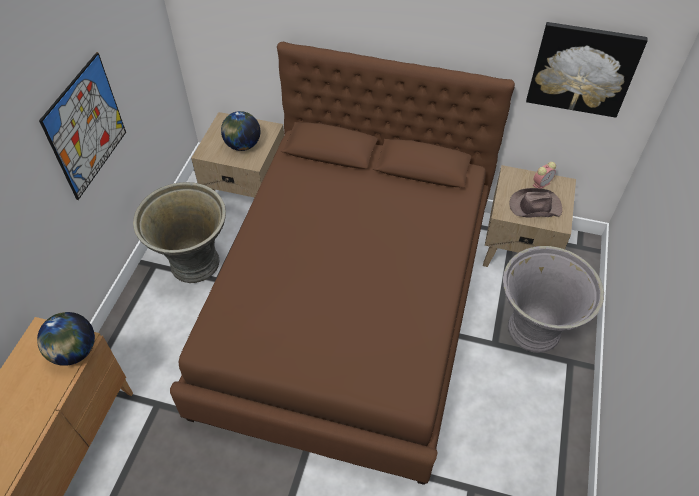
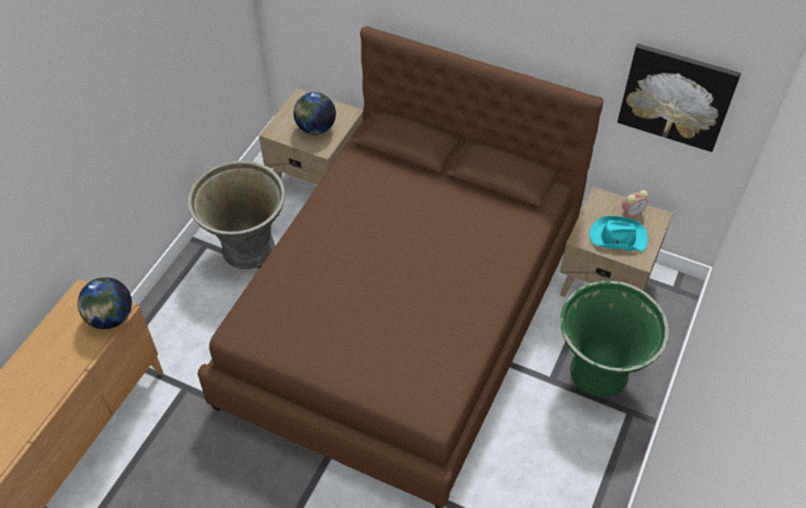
camera: 10 degrees right, 0 degrees up
picture [39,52,126,200] -> none
grey planter [503,246,604,353] -> green planter [560,281,669,398]
brown hat [510,188,562,217] -> turquoise hat [590,216,648,252]

